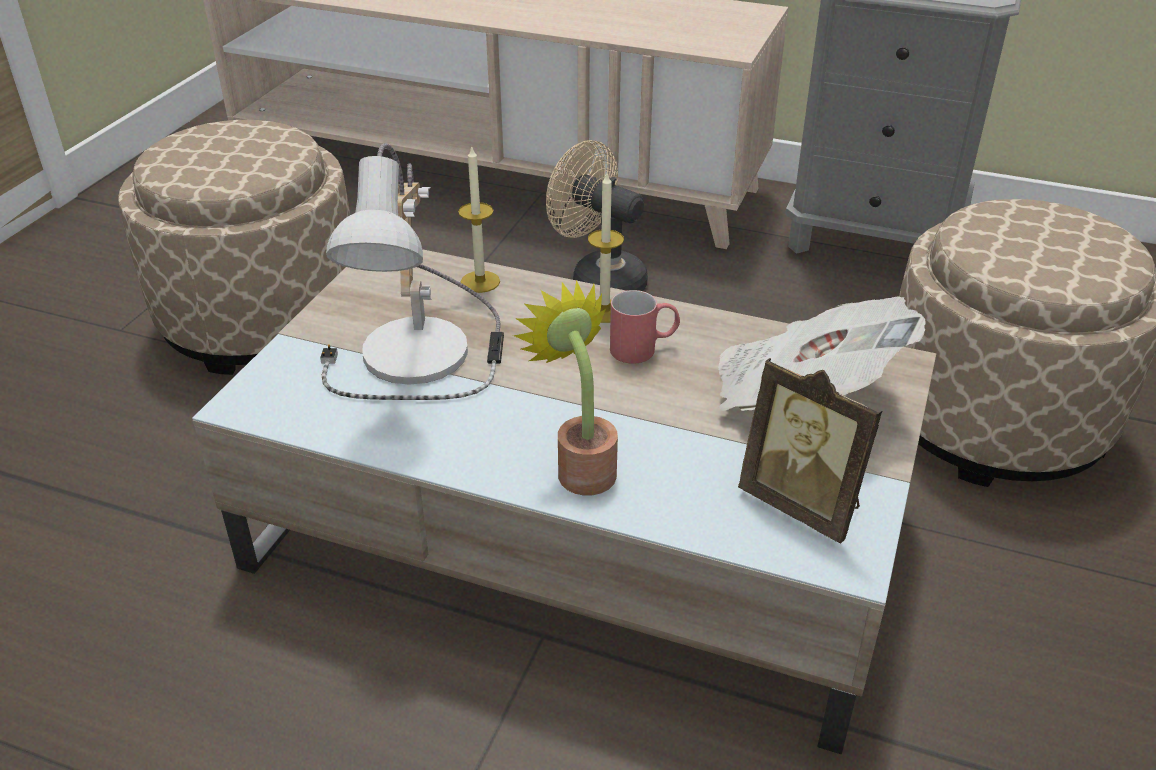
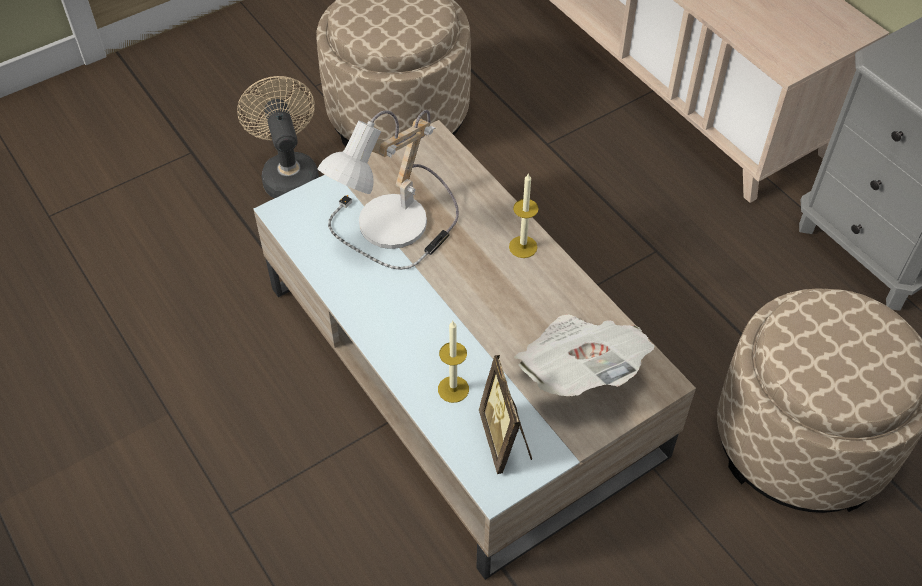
camera: 35 degrees right, 15 degrees up
candle [458,145,500,293] -> candle moved to [438,321,469,403]
potted plant [513,280,618,496] -> none
beige fan [546,140,648,291] -> beige fan moved to [237,76,319,199]
red mug [610,290,680,364] -> none

